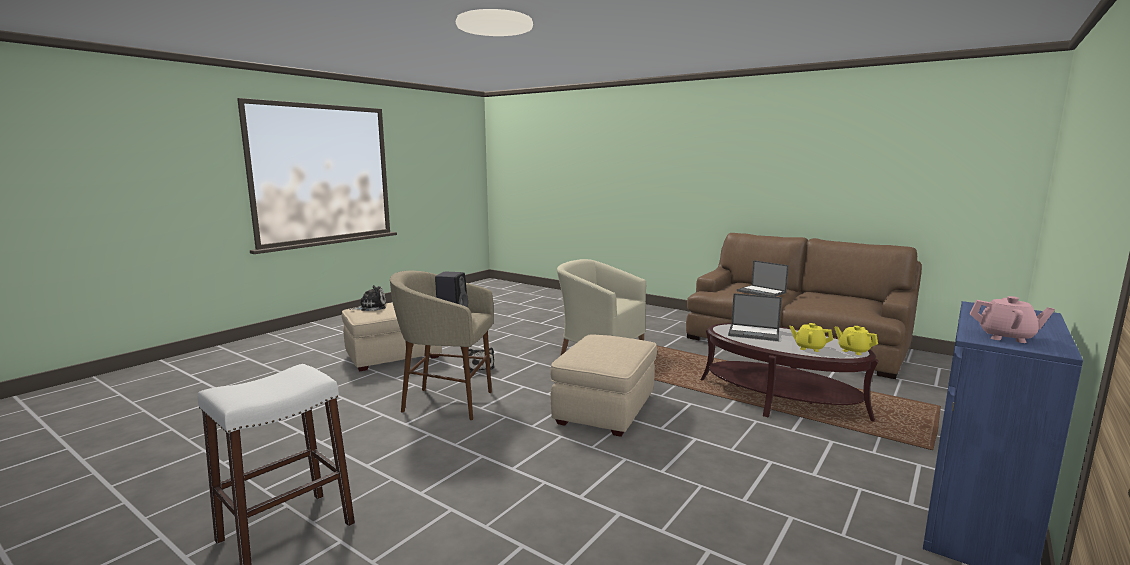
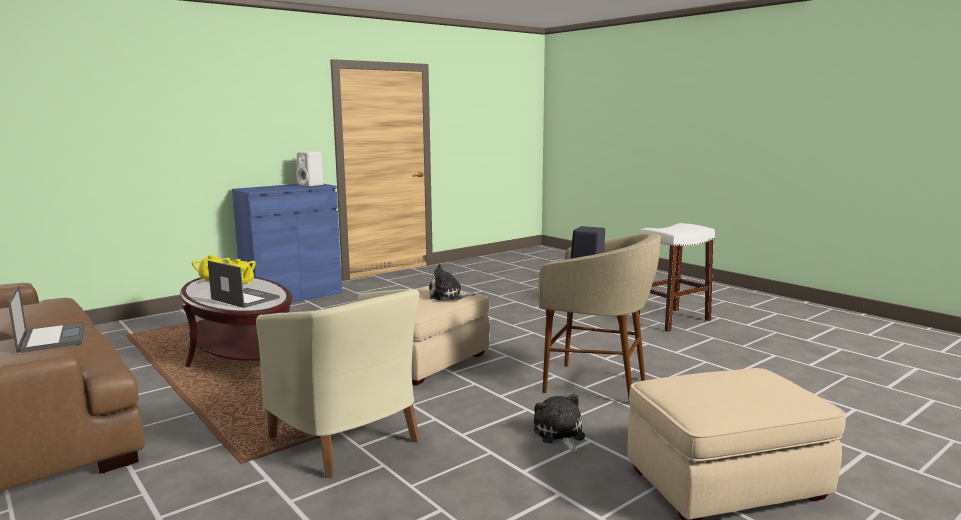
camera: 165 degrees left, 0 degrees up
plush toy [350,285,386,311] -> plush toy moved to [429,264,475,301]
pink teapot [969,296,1055,343] -> white speaker [296,151,324,187]

